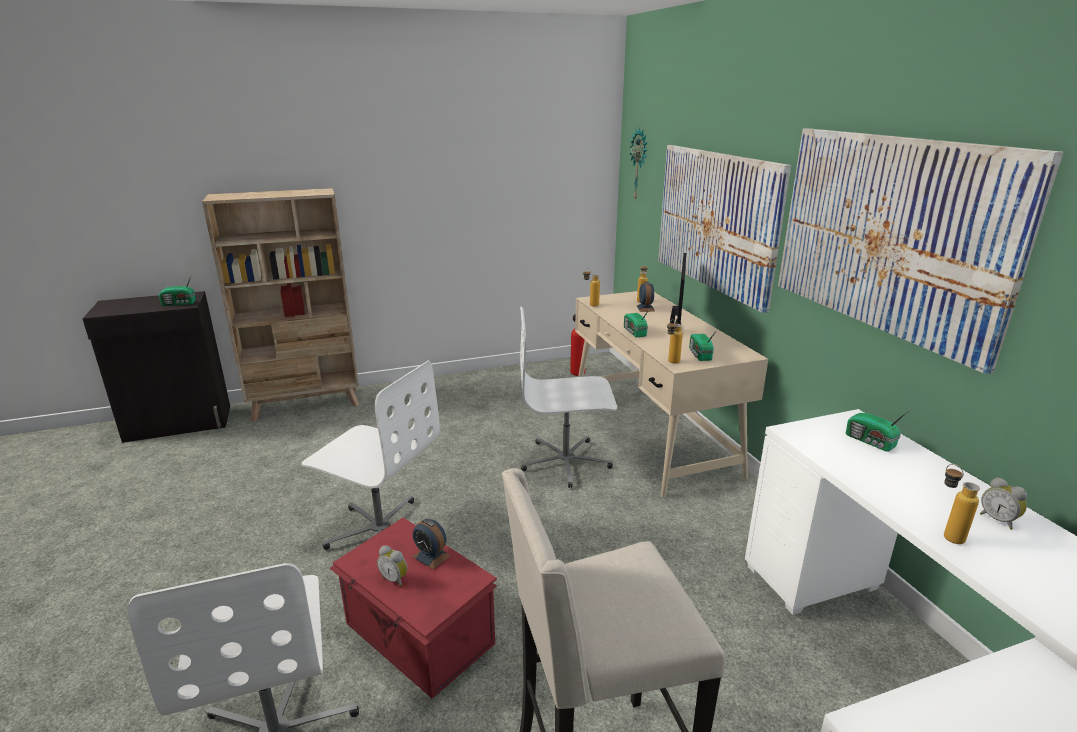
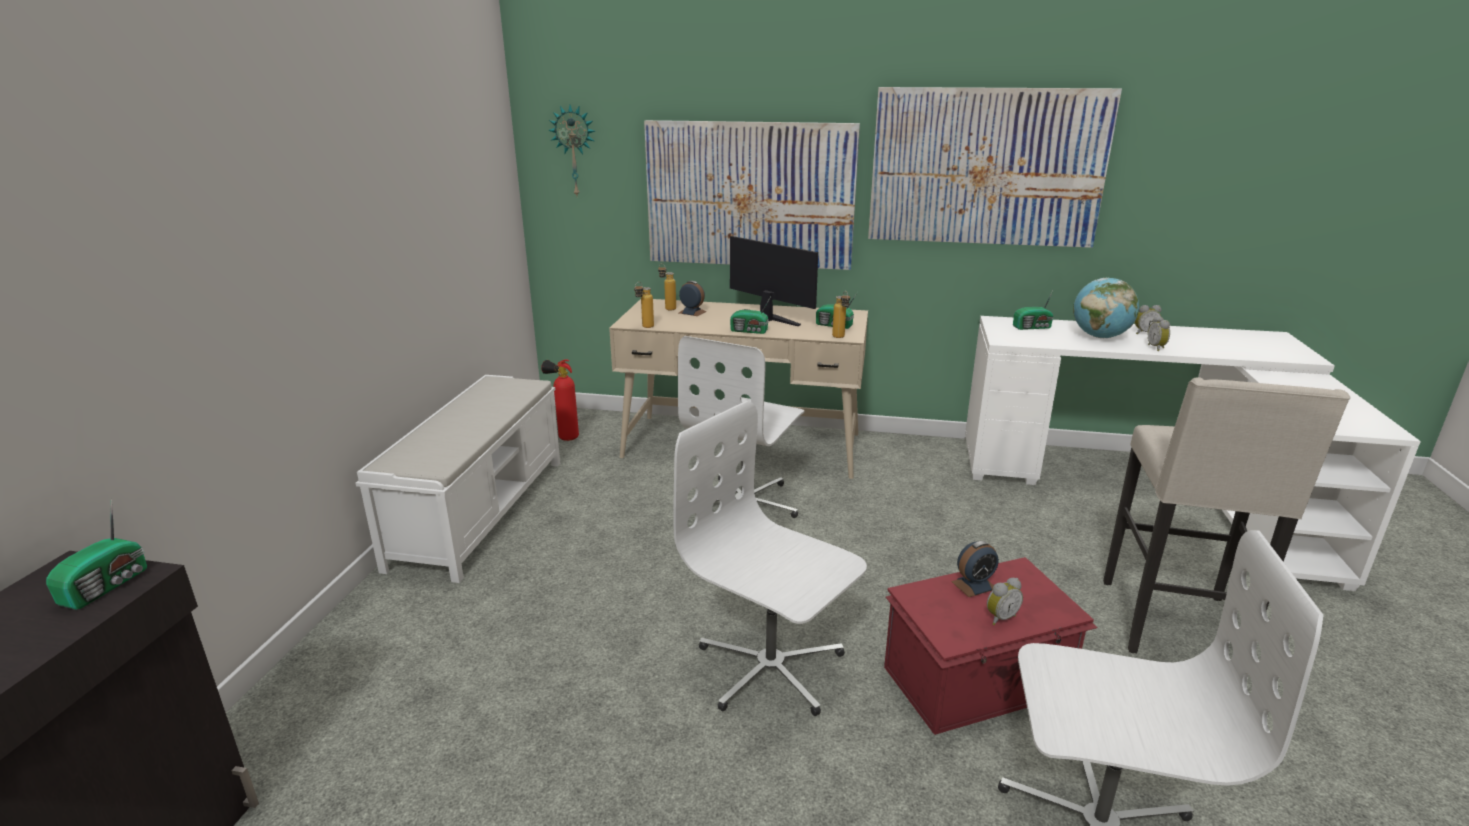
camera: 60 degrees left, 0 degrees up
beige bookcase [202,188,359,422] -> none
white office chair [301,361,440,550] -> white office chair turned 105 degrees counterclockwise [673,401,867,716]
bottle [944,464,980,544] -> alarm clock [1148,316,1170,351]
none -> white bench [355,375,560,583]
none -> globe [1073,278,1139,338]

